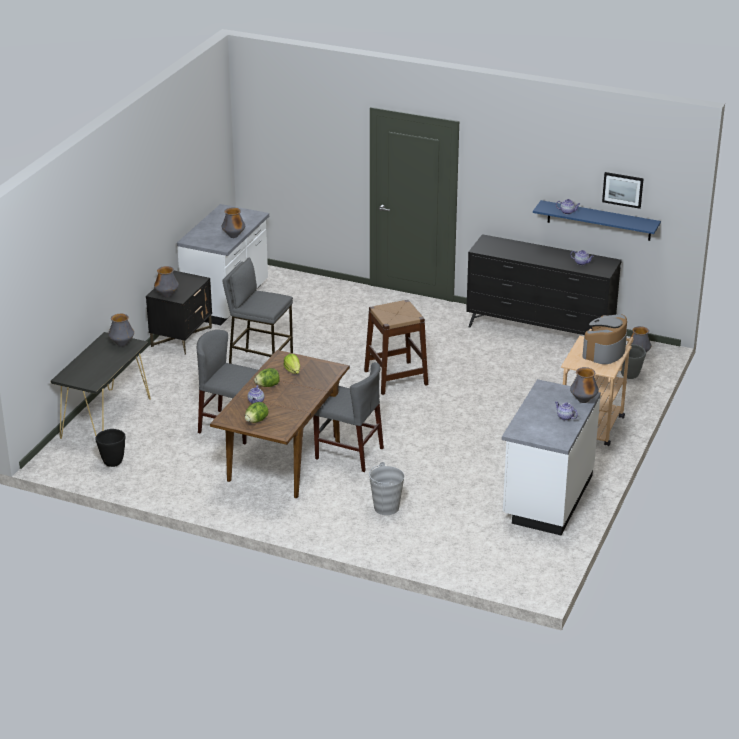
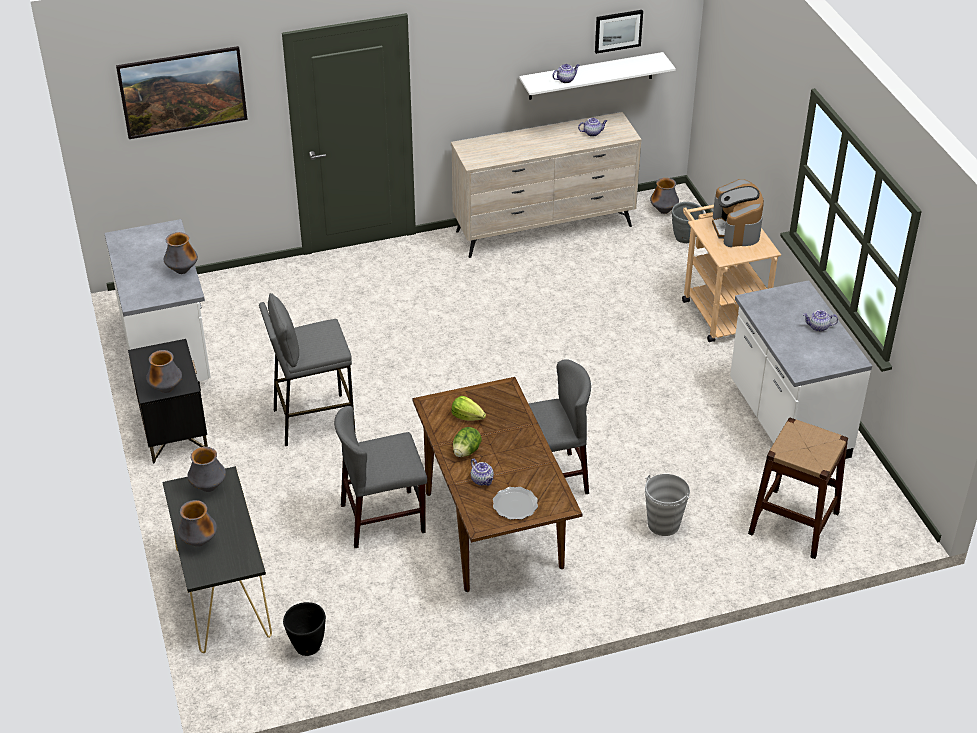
camera: 40 degrees left, 10 degrees up
lettuce [245,402,268,423] -> plate [493,487,538,520]
brown stool [364,300,428,395] -> brown stool moved to [748,417,848,559]
black dresser [466,234,622,335] -> beige dresser [451,112,642,258]
blue shelf [533,200,661,241] -> white shelf [519,52,676,100]
vase [570,367,599,403] -> vase moved to [177,500,217,547]
none -> picture [116,46,248,139]

